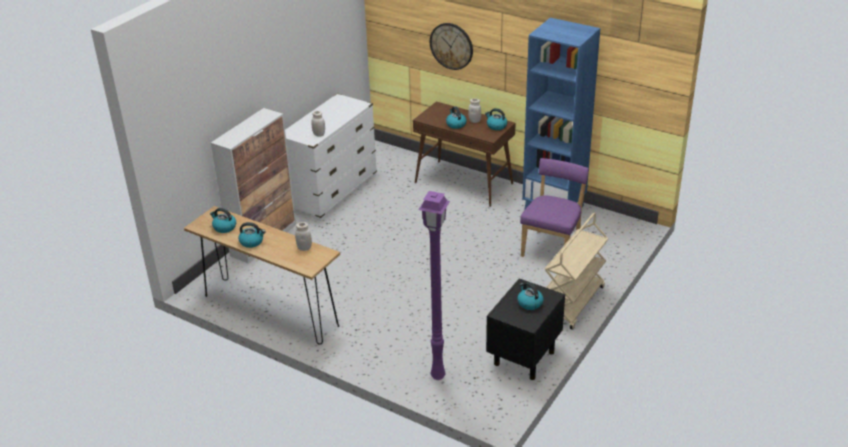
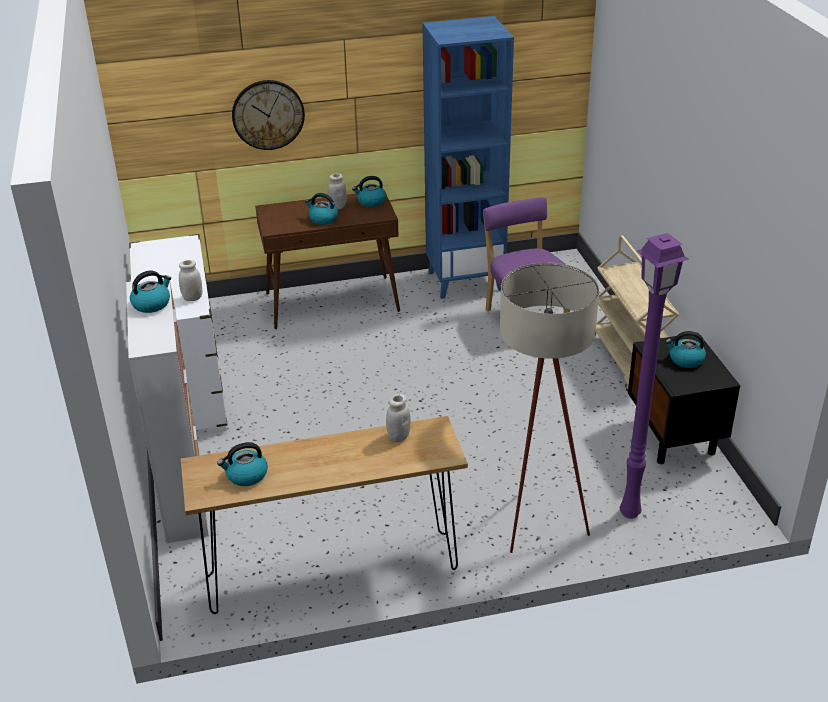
camera: 45 degrees left, 0 degrees up
kettle [238,222,266,248] -> kettle moved to [130,271,171,313]
none -> beige floor lamp [500,263,600,553]

